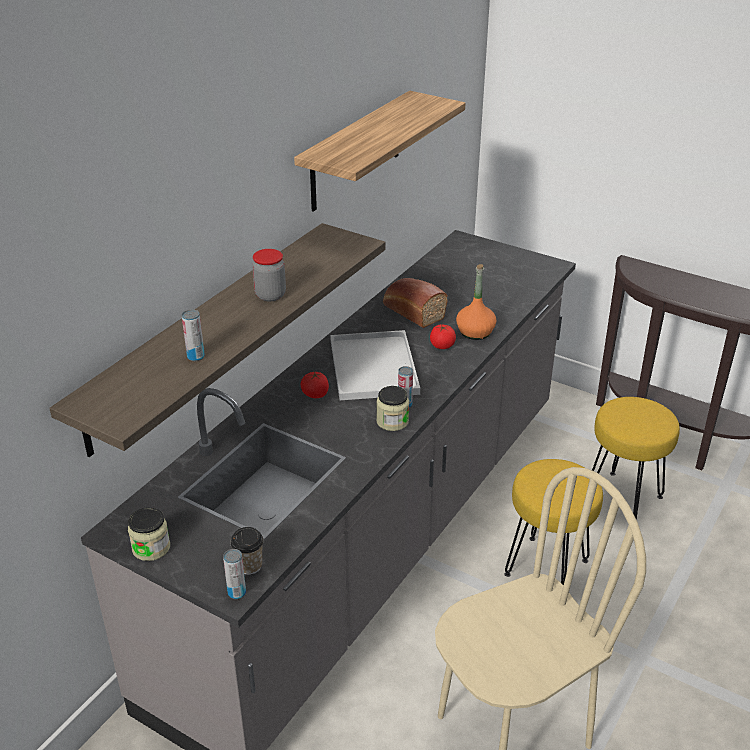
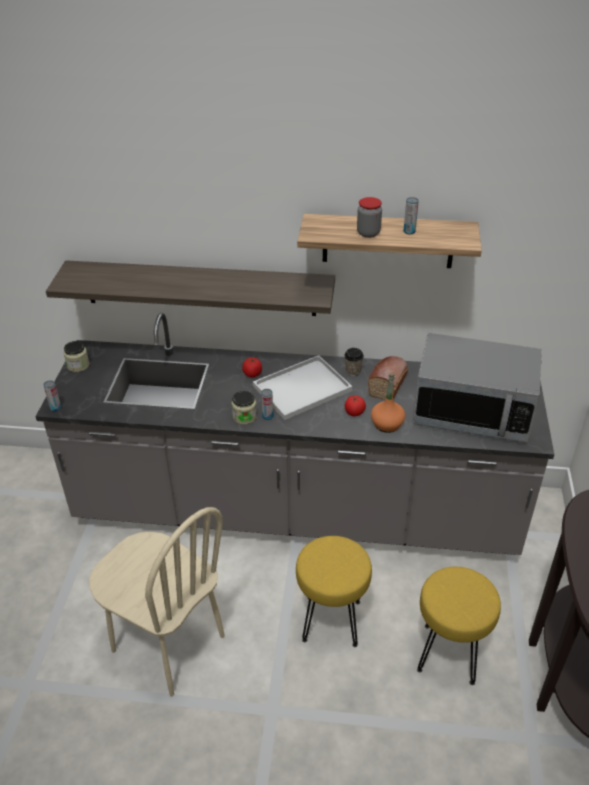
camera: 65 degrees right, 5 degrees up
can [182,309,205,361] -> can moved to [404,197,419,234]
cup [230,527,264,575] -> cup moved to [344,348,364,376]
jar [252,249,286,301] -> jar moved to [357,197,382,238]
none -> microwave [413,333,542,443]

